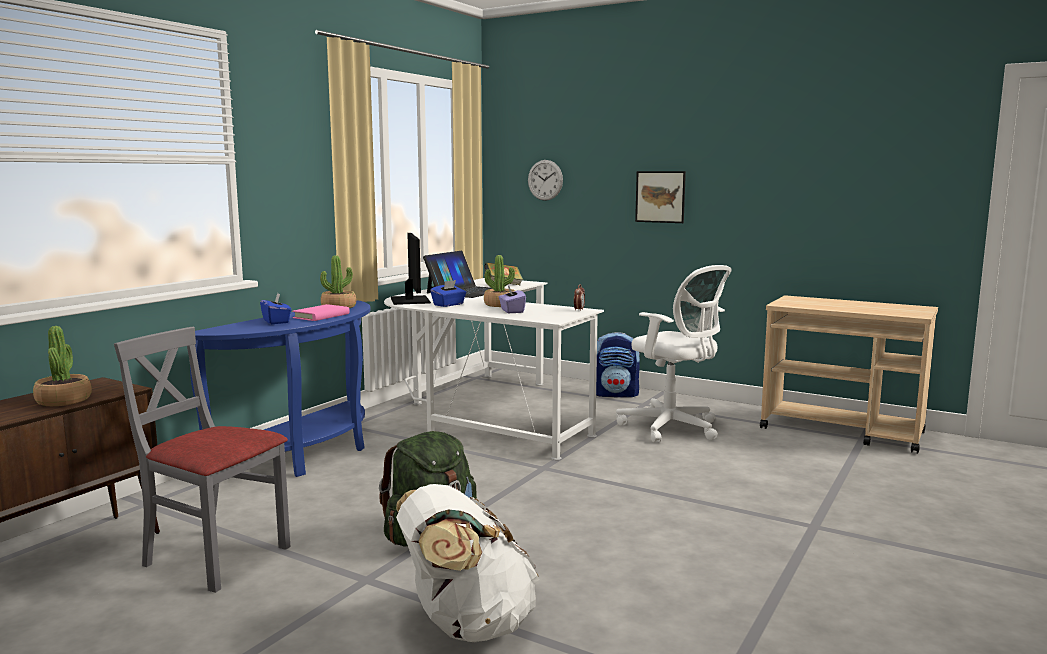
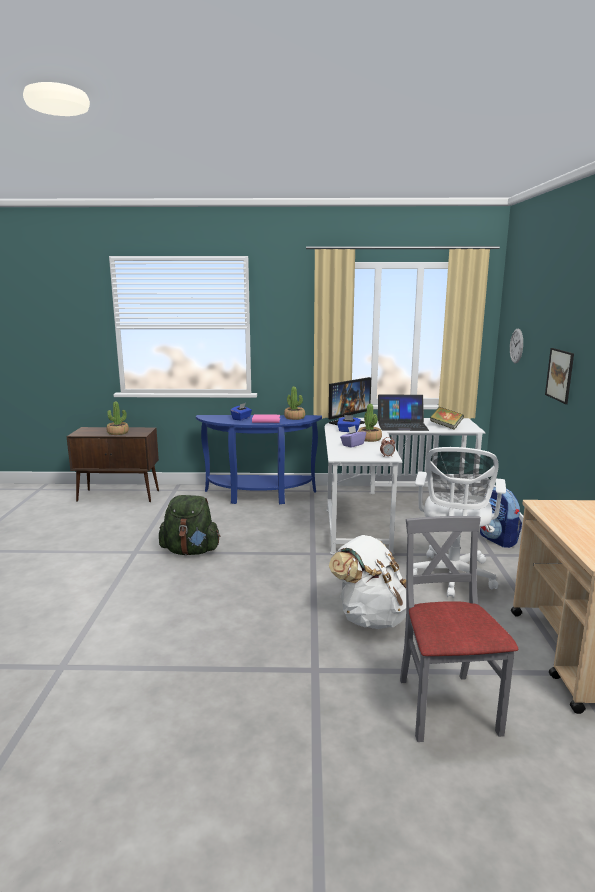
camera: 60 degrees right, 5 degrees up
grey chair [114,327,290,593] -> grey chair moved to [400,516,518,742]
white backpack [396,484,540,643] -> white backpack moved to [329,535,406,629]

